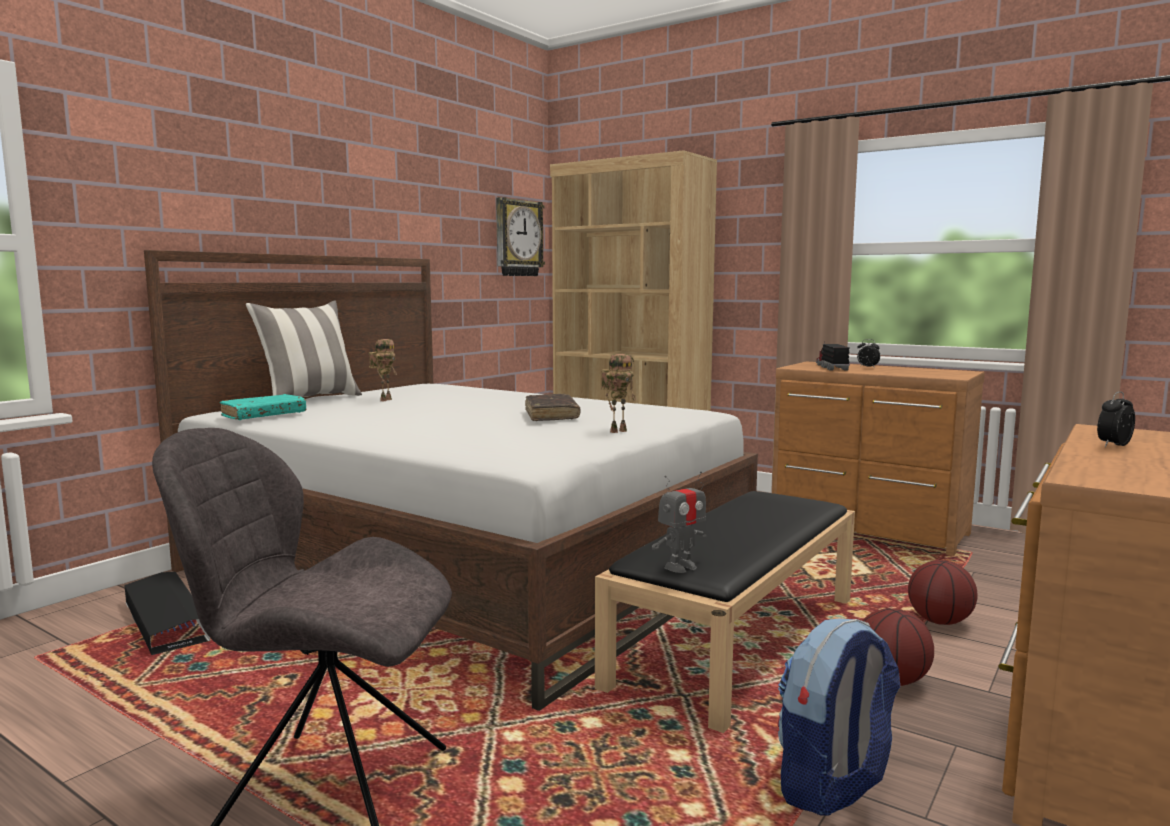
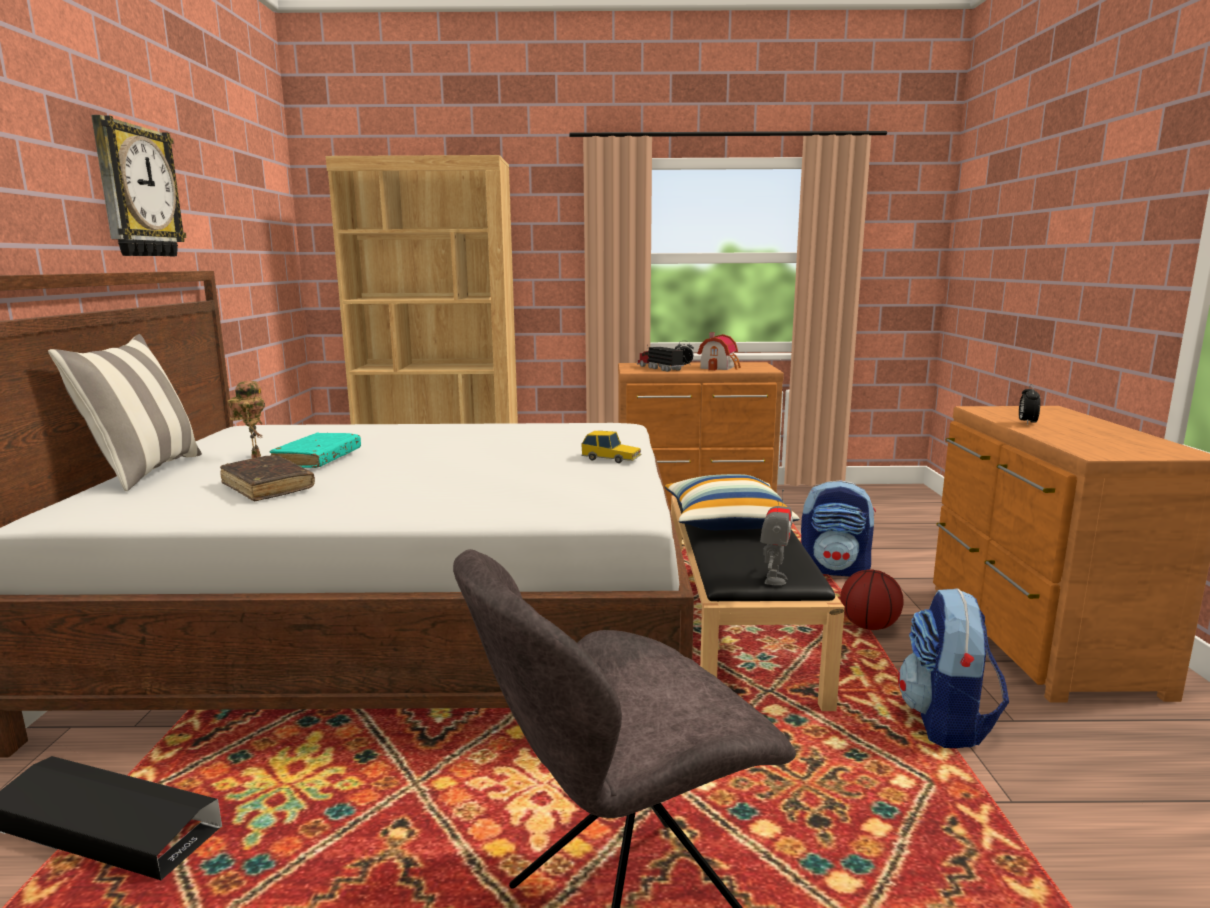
camera: 35 degrees left, 5 degrees up
turquoise book [220,394,306,420] -> turquoise book moved to [270,433,361,468]
wall clock [496,197,545,276] -> wall clock moved to [91,115,187,256]
brown book [525,394,580,421] -> brown book moved to [220,455,315,502]
toy robot [601,354,636,433] -> toy car [581,431,641,463]
basketball [908,560,978,625] -> backpack [801,480,876,576]
none -> pillow [665,474,800,530]
none -> toy house [698,332,741,370]

